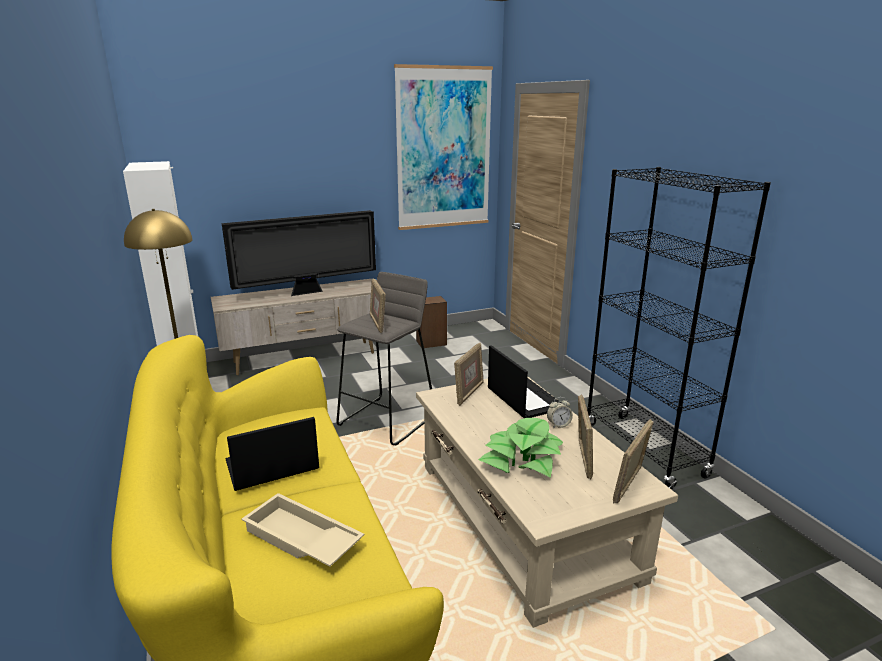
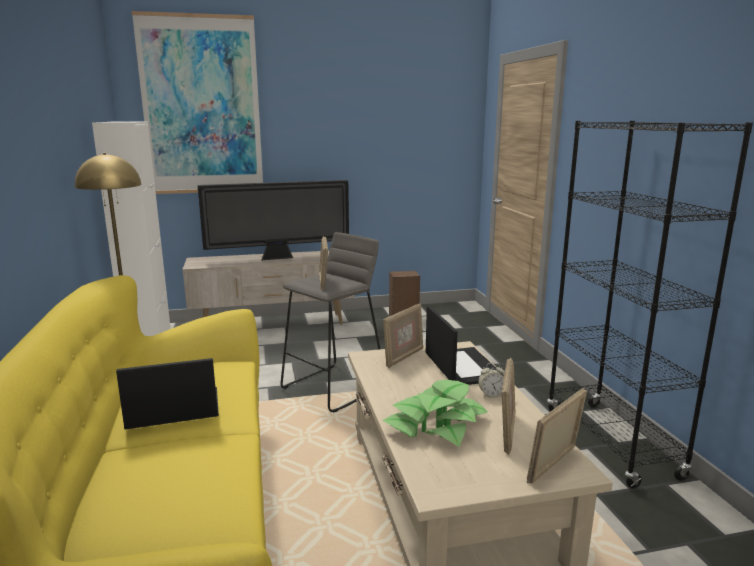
camera: 10 degrees right, 5 degrees down
beige tray [242,493,364,567] -> none
picture [394,64,493,230] -> picture moved to [131,11,263,194]

